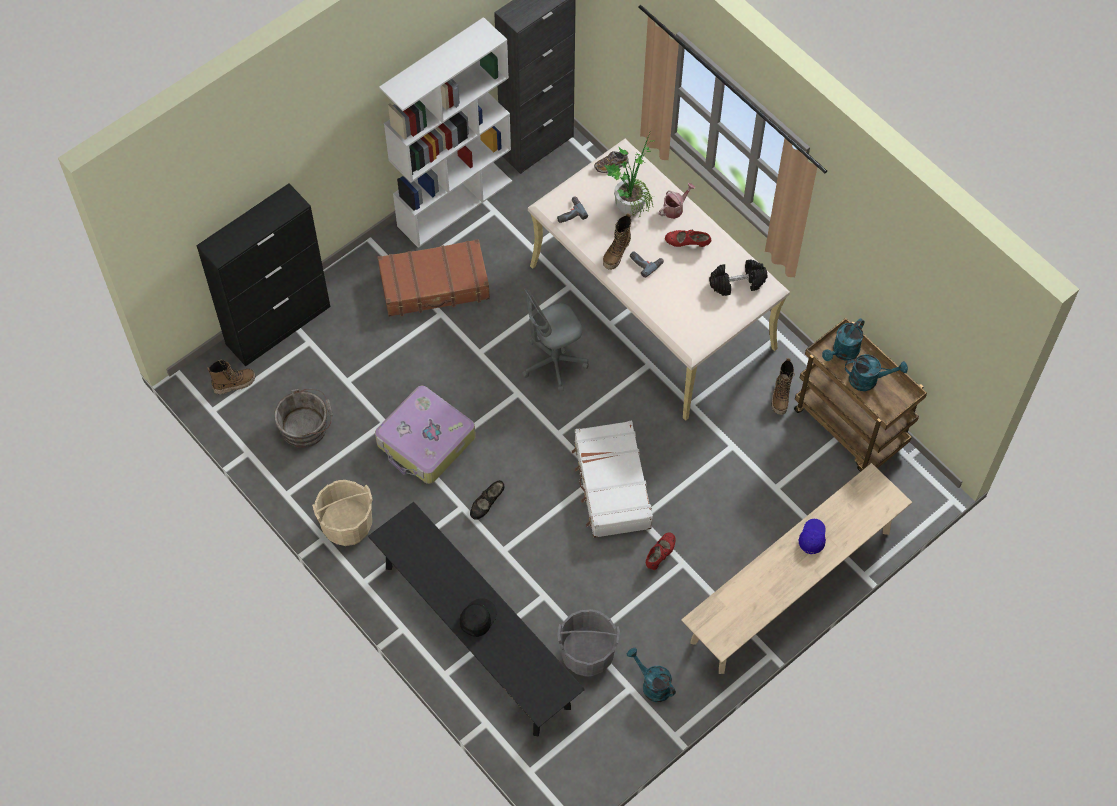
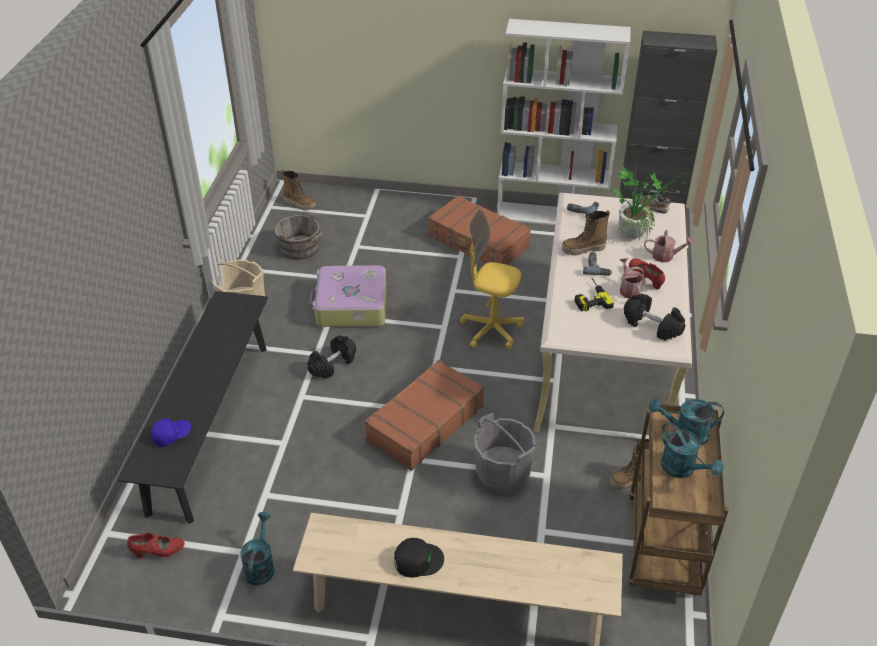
camera: 50 degrees right, 20 degrees down
black cabinet [196,183,330,366] -> none
black cap [460,598,497,637] -> black cap moved to [394,538,444,578]
black shoe [470,480,504,520] -> black dumbbell [307,336,356,379]
grey office chair [522,288,589,392] -> yellow office chair [460,209,524,350]
grey bucket [557,609,620,677] -> grey bucket moved to [474,413,536,493]
white suitcase [572,421,653,538] -> brown suitcase [365,360,484,471]
red shoe [646,532,676,570] -> red shoe moved to [127,533,185,558]
blue cap [799,519,826,554] -> blue cap moved to [151,418,191,447]
none -> power drill [575,278,614,312]
none -> watering can [620,258,644,299]

